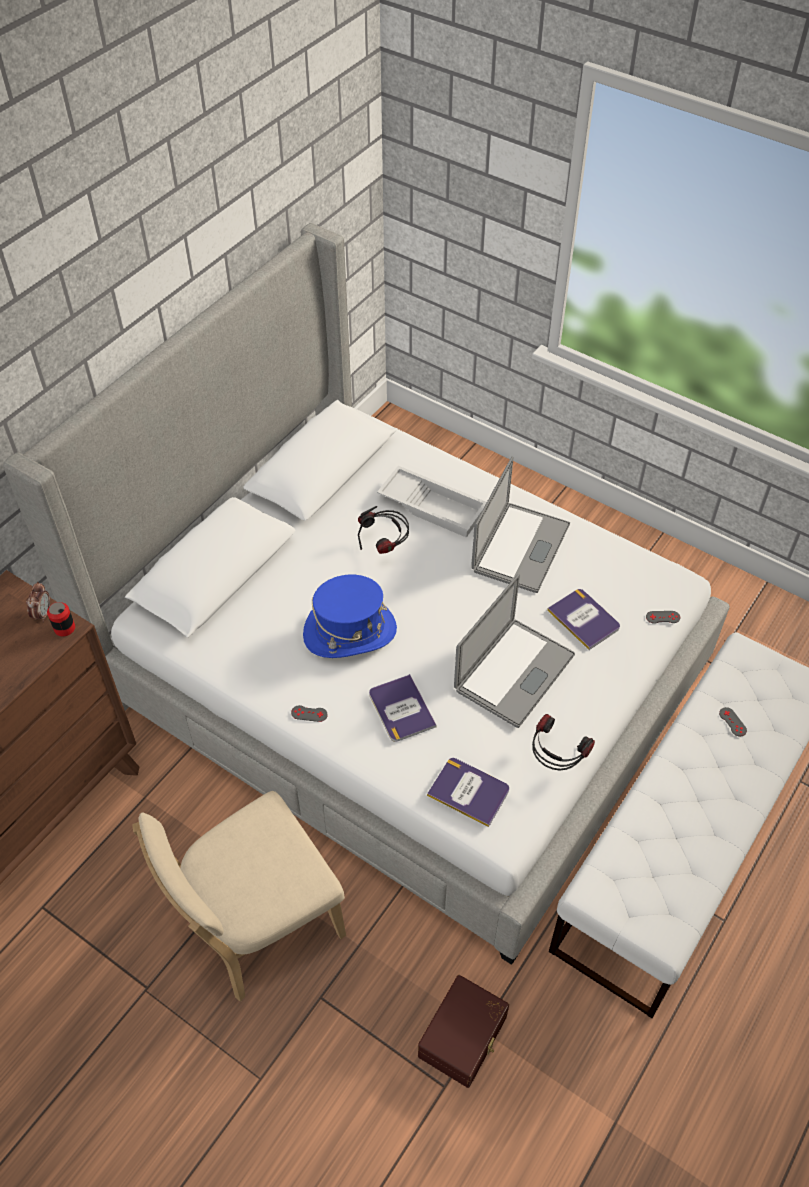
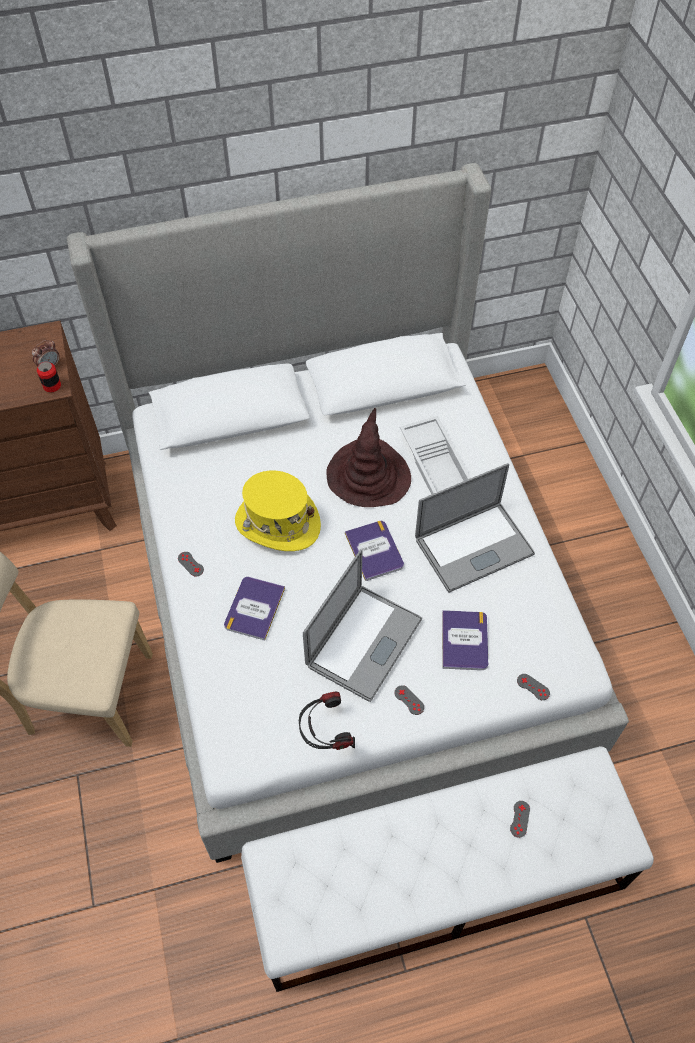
camera: 40 degrees right, 5 degrees up
blue hat [303,574,397,658] -> yellow hat [235,471,321,551]
headphones [358,506,409,554] -> brown hat [326,408,411,507]
brown storage box [418,975,509,1088] -> none
book [427,758,509,827] -> book moved to [345,521,404,581]
laptop [454,574,575,728] -> laptop turned 45 degrees counterclockwise [303,549,422,702]
none -> grey game controller [394,685,424,715]

